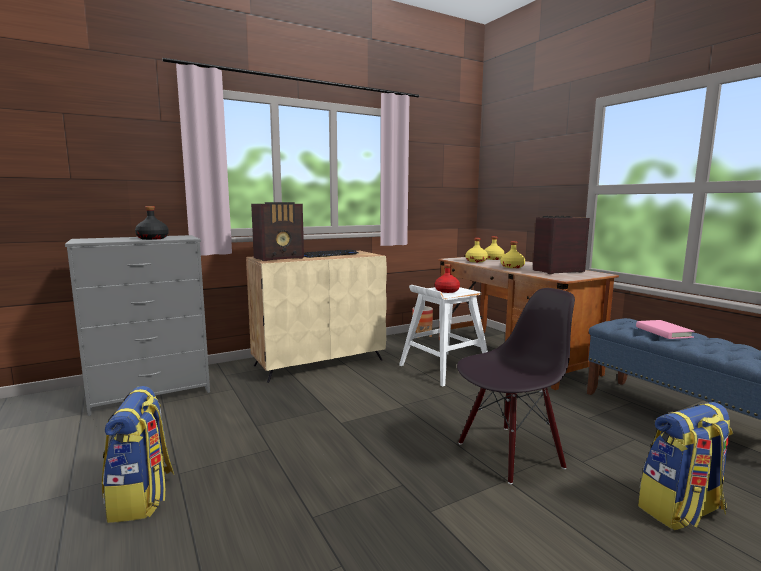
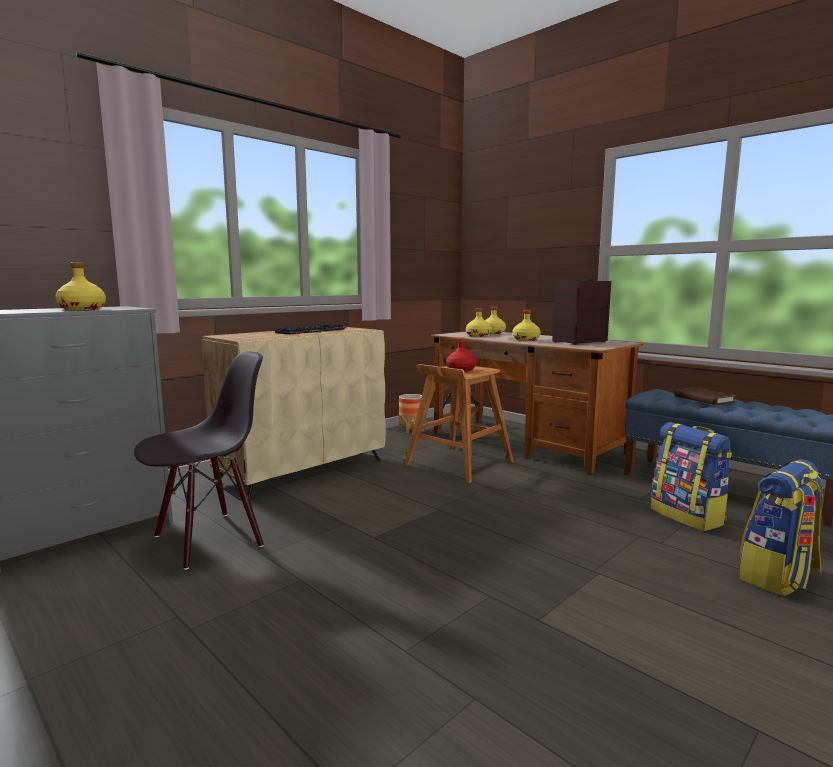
camera: 15 degrees left, 0 degrees up
backpack [102,386,175,523] -> backpack moved to [651,422,732,531]
black bottle [135,206,169,240] -> yellow bottle [55,262,106,310]
radio [251,202,304,261] -> none
white stool [399,285,488,386] -> brown stool [404,364,514,483]
black chair [457,288,575,484] -> black chair moved to [134,351,264,570]
pink book [636,320,695,339] -> brown book [675,387,736,405]

